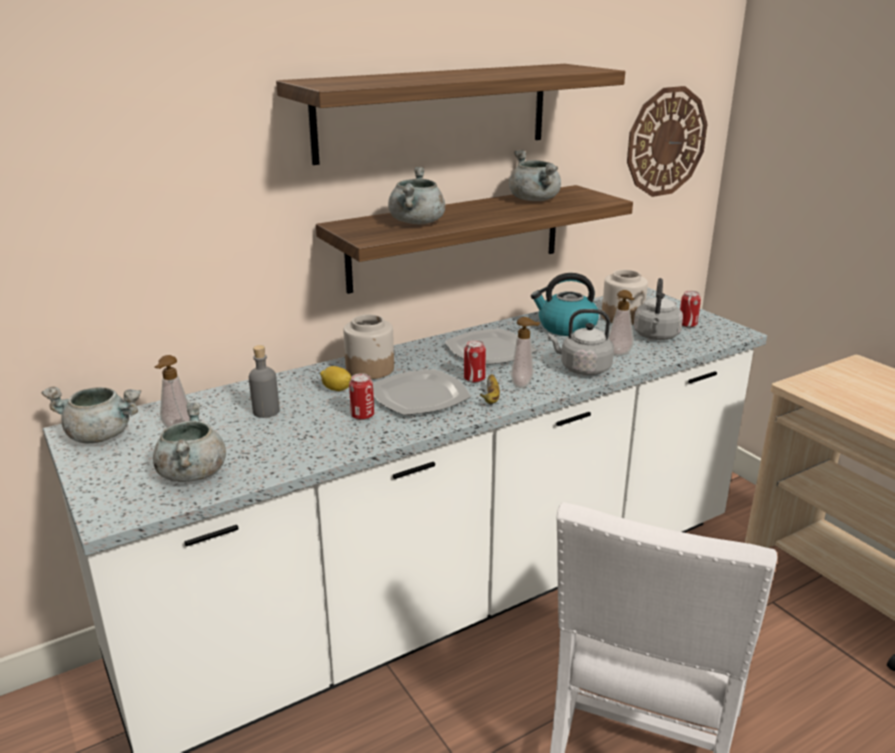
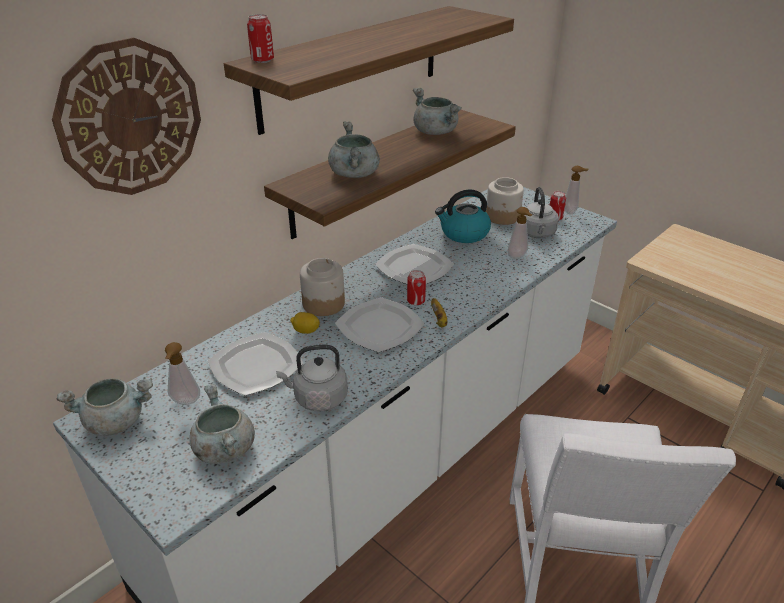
camera: 15 degrees left, 10 degrees up
grey bottle [249,345,280,418] -> plate [208,332,304,396]
can [349,373,374,420] -> can moved to [247,14,274,63]
soap dispenser [511,317,540,388] -> soap dispenser moved to [565,166,588,214]
grey kettle [548,309,614,375] -> grey kettle moved to [276,345,348,411]
wall clock [627,86,707,197] -> wall clock moved to [52,37,201,195]

